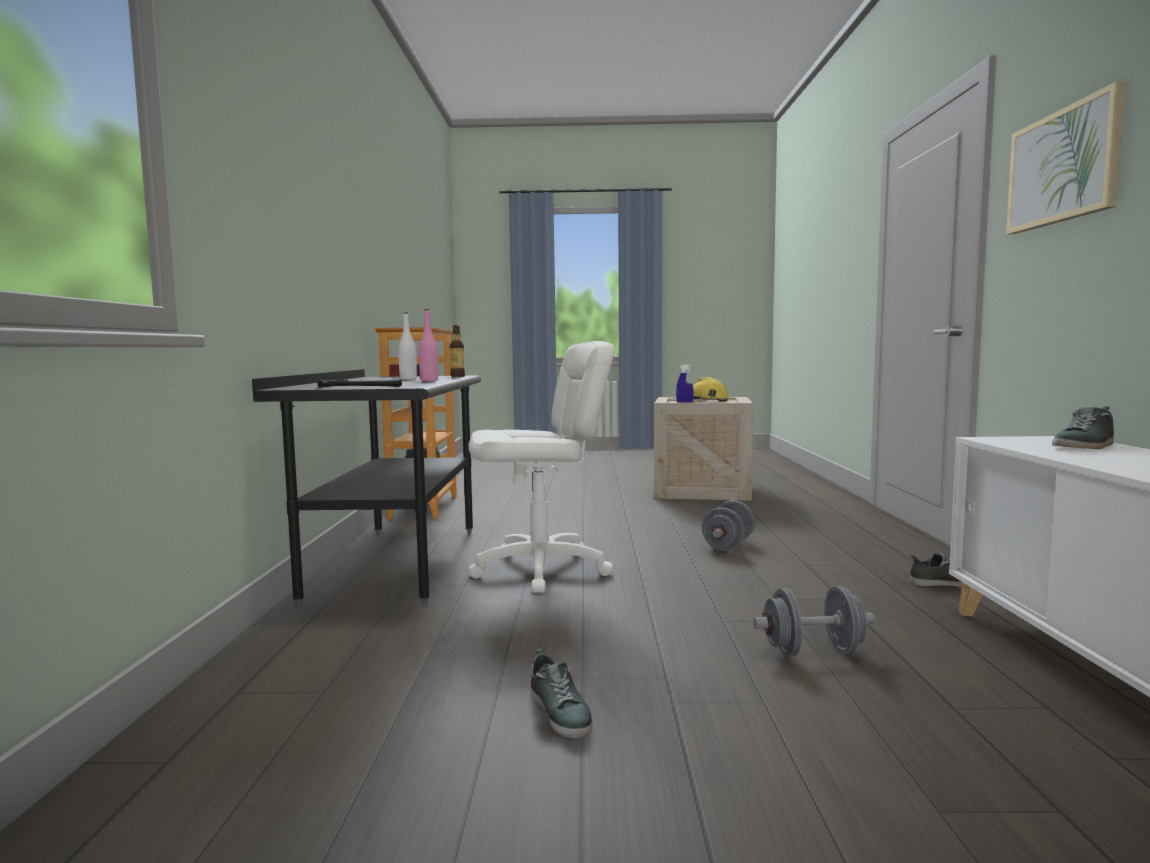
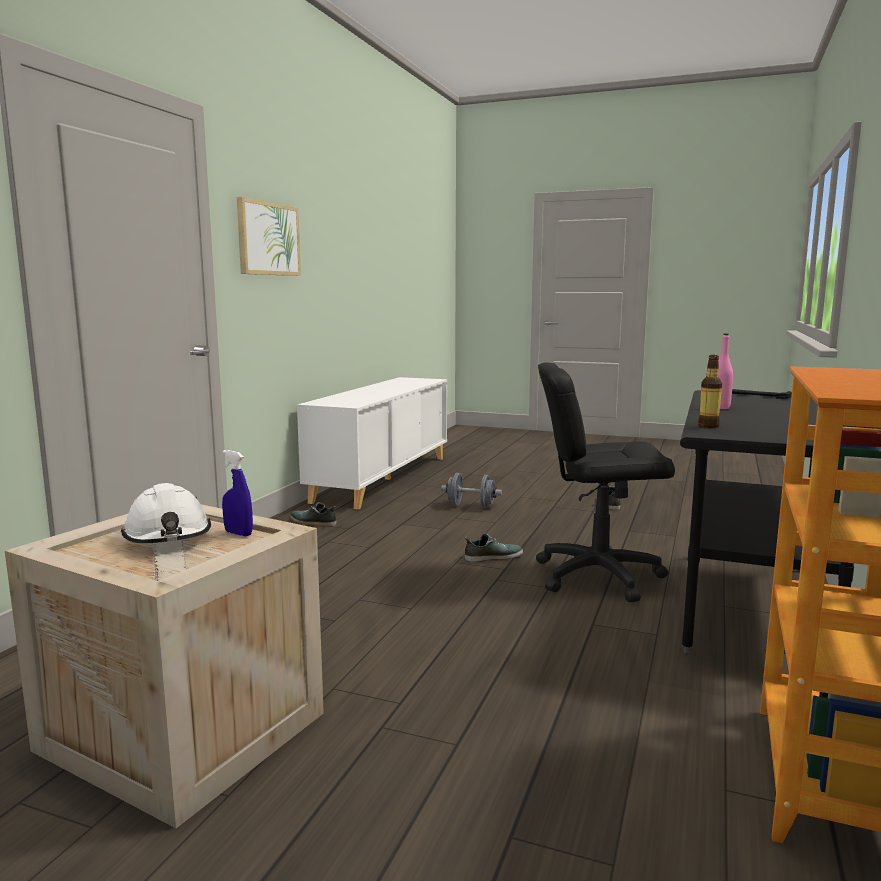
camera: 160 degrees left, 5 degrees up
white bottle [398,312,417,379] -> none
white office chair [468,341,614,593] -> black office chair [536,362,675,602]
yellow hard hat [691,377,729,402] -> white hard hat [121,483,211,543]
grey dumbbell [701,500,755,551] -> none
shoe [1052,406,1114,449] -> shoe moved to [464,534,523,562]

